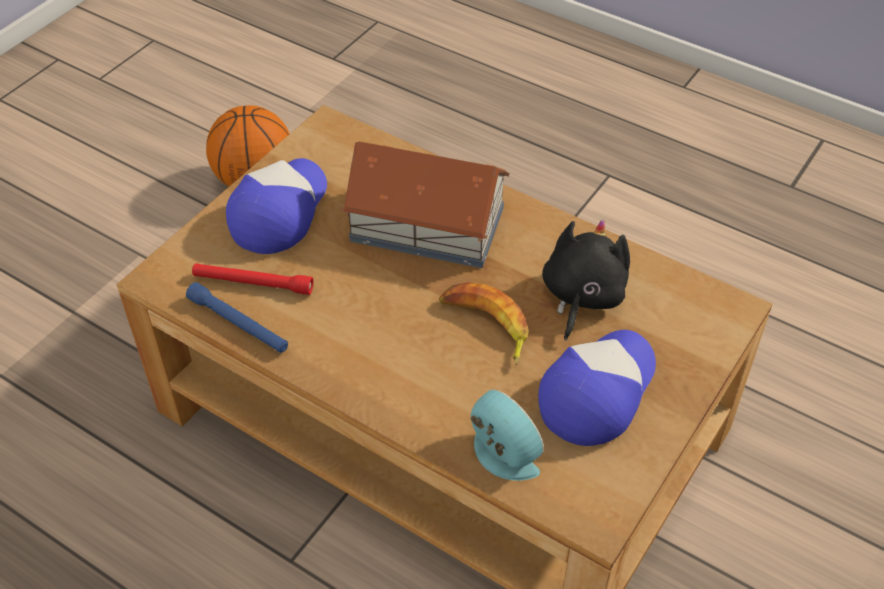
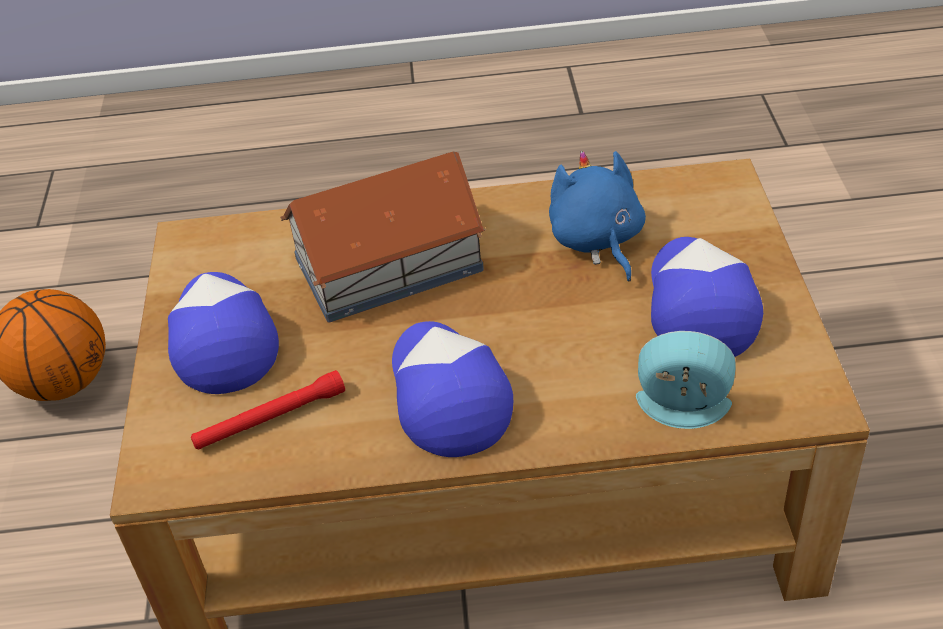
camera: 35 degrees left, 5 degrees down
blue flashlight [186,282,288,353] -> none
banana [439,282,529,365] -> none
black plush toy [542,219,630,341] -> blue plush toy [549,151,646,282]
none -> cap [392,321,513,457]

